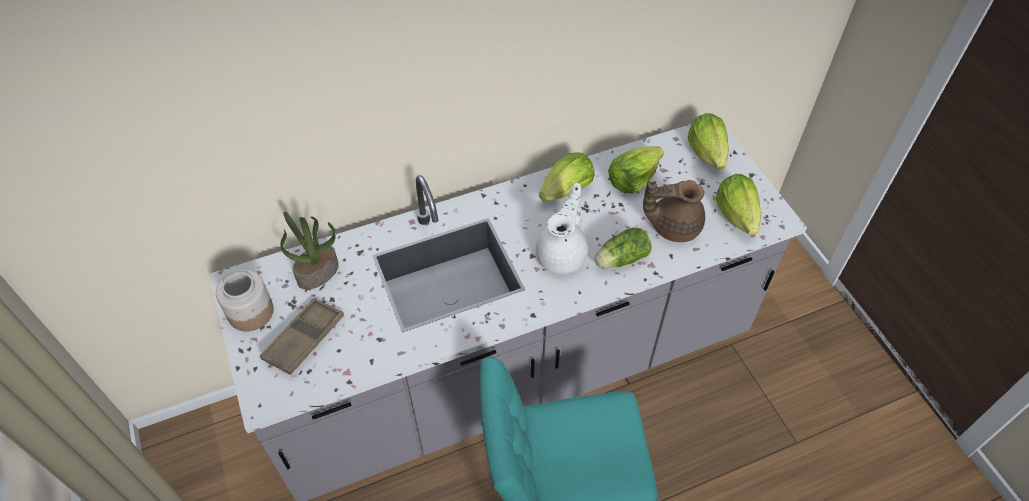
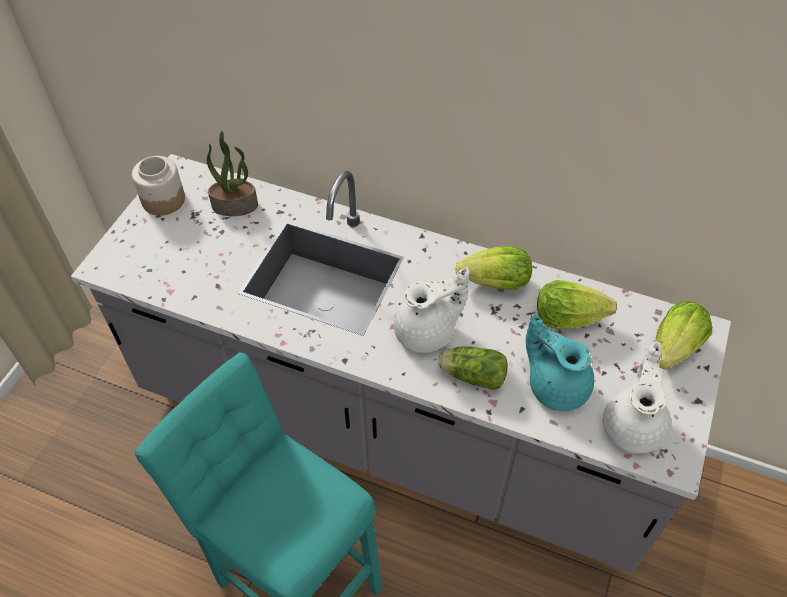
camera: 45 degrees right, 0 degrees up
brown tray [260,298,344,375] -> none
brown teapot [643,180,705,242] -> turquoise teapot [526,314,594,411]
lettuce [716,174,761,235] -> white teapot [603,341,671,453]

